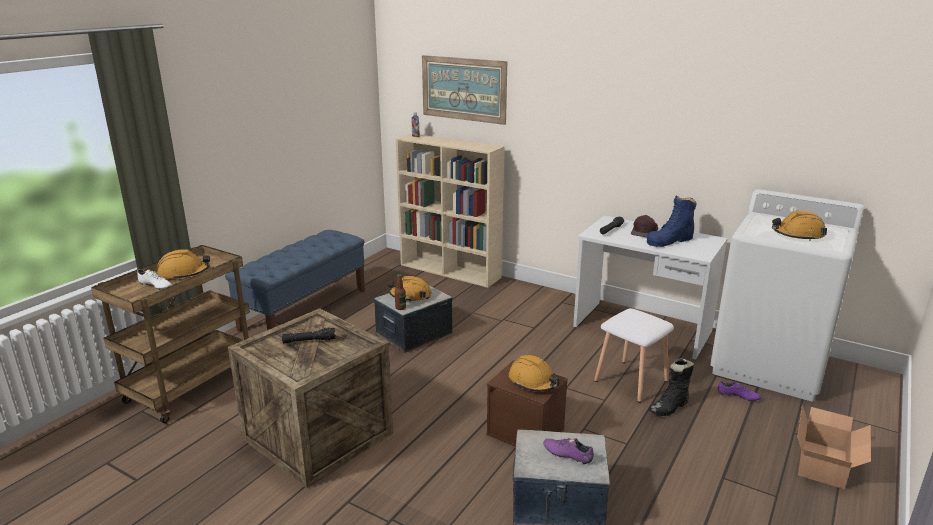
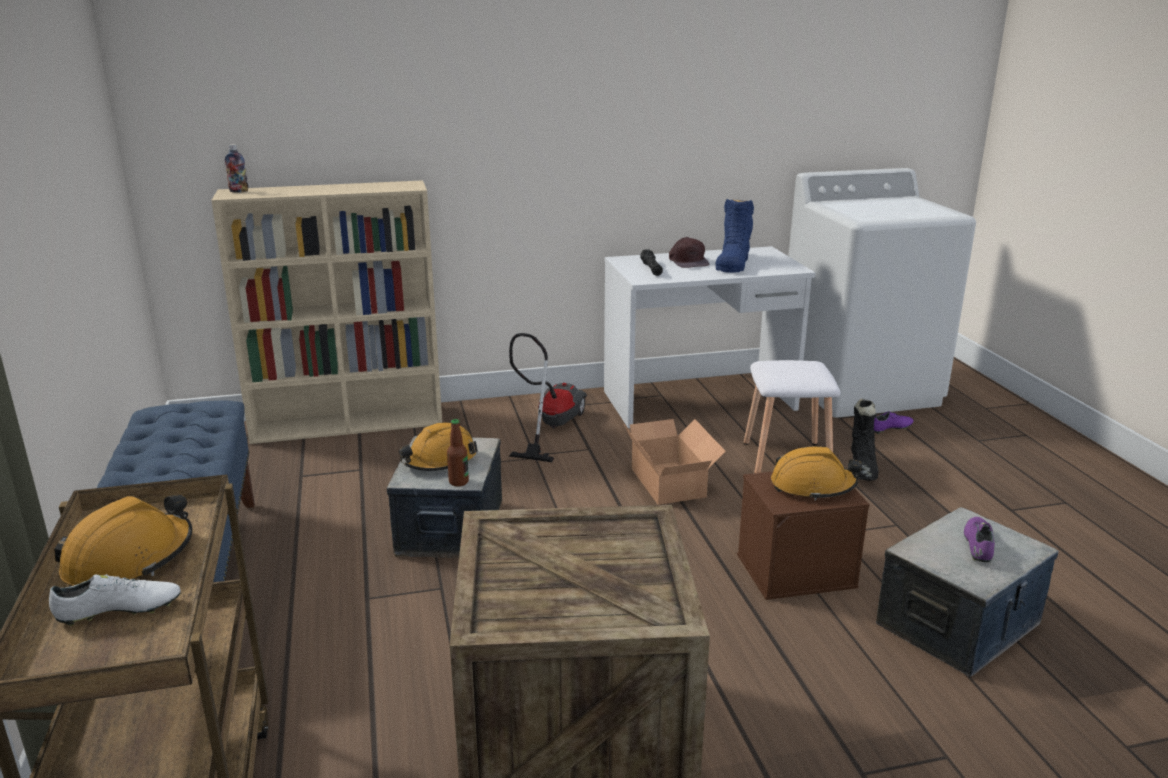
camera: 45 degrees left, 0 degrees up
black flashlight [282,328,336,344] -> none
picture [422,55,507,125] -> none
purple shoe [543,438,594,465] -> purple shoe turned 120 degrees clockwise [964,517,995,562]
orange hard hat [772,211,827,241] -> none
cardboard box [797,405,871,489] -> cardboard box moved to [624,419,726,505]
none -> vacuum cleaner [509,333,587,462]

